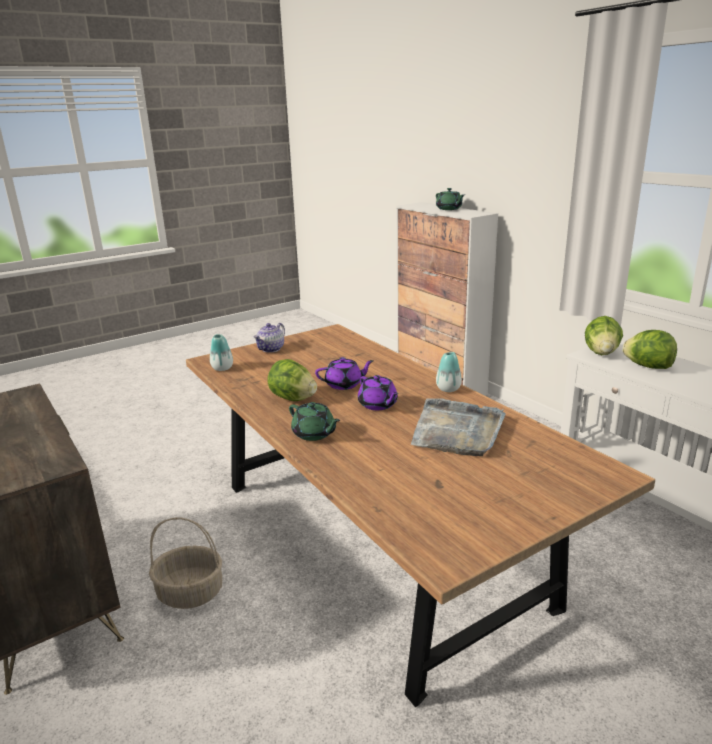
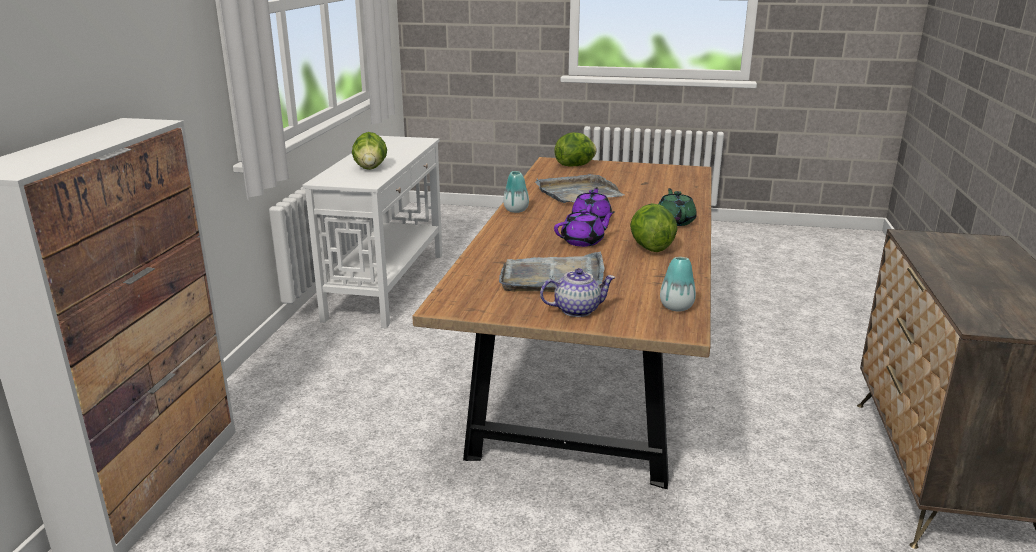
camera: 135 degrees left, 0 degrees up
basket [149,517,222,609] -> none
purple teapot [315,357,374,390] -> purple teapot turned 120 degrees clockwise [554,209,615,247]
green teapot [436,188,465,210] -> none
lettuce [585,316,623,355] -> lettuce moved to [554,132,596,167]
none -> grey tray [499,252,605,292]

